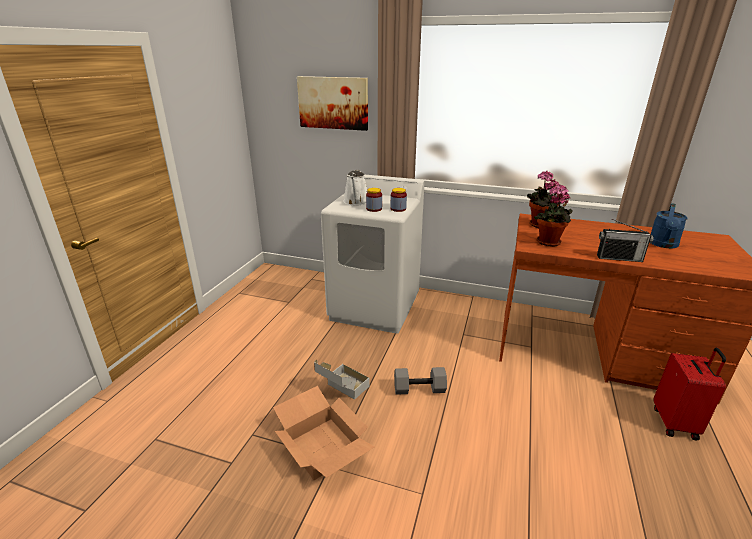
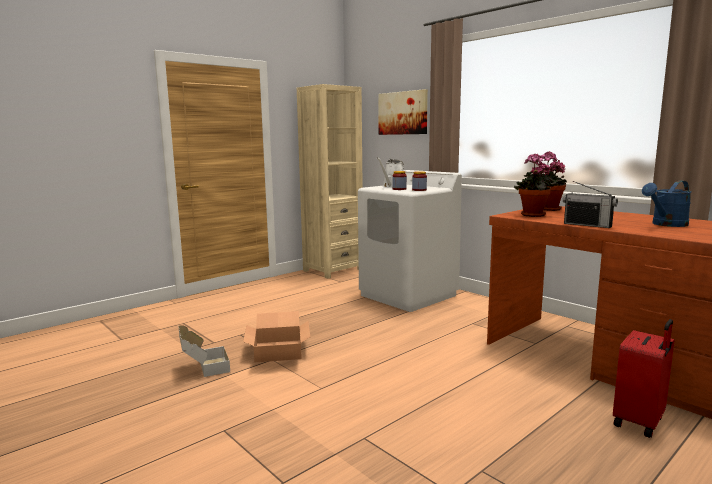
camera: 30 degrees right, 15 degrees down
cardboard box [314,360,369,400] -> cardboard box moved to [178,325,230,377]
grey dumbbell [394,367,447,395] -> none
none -> beige bookcase [297,84,363,279]

